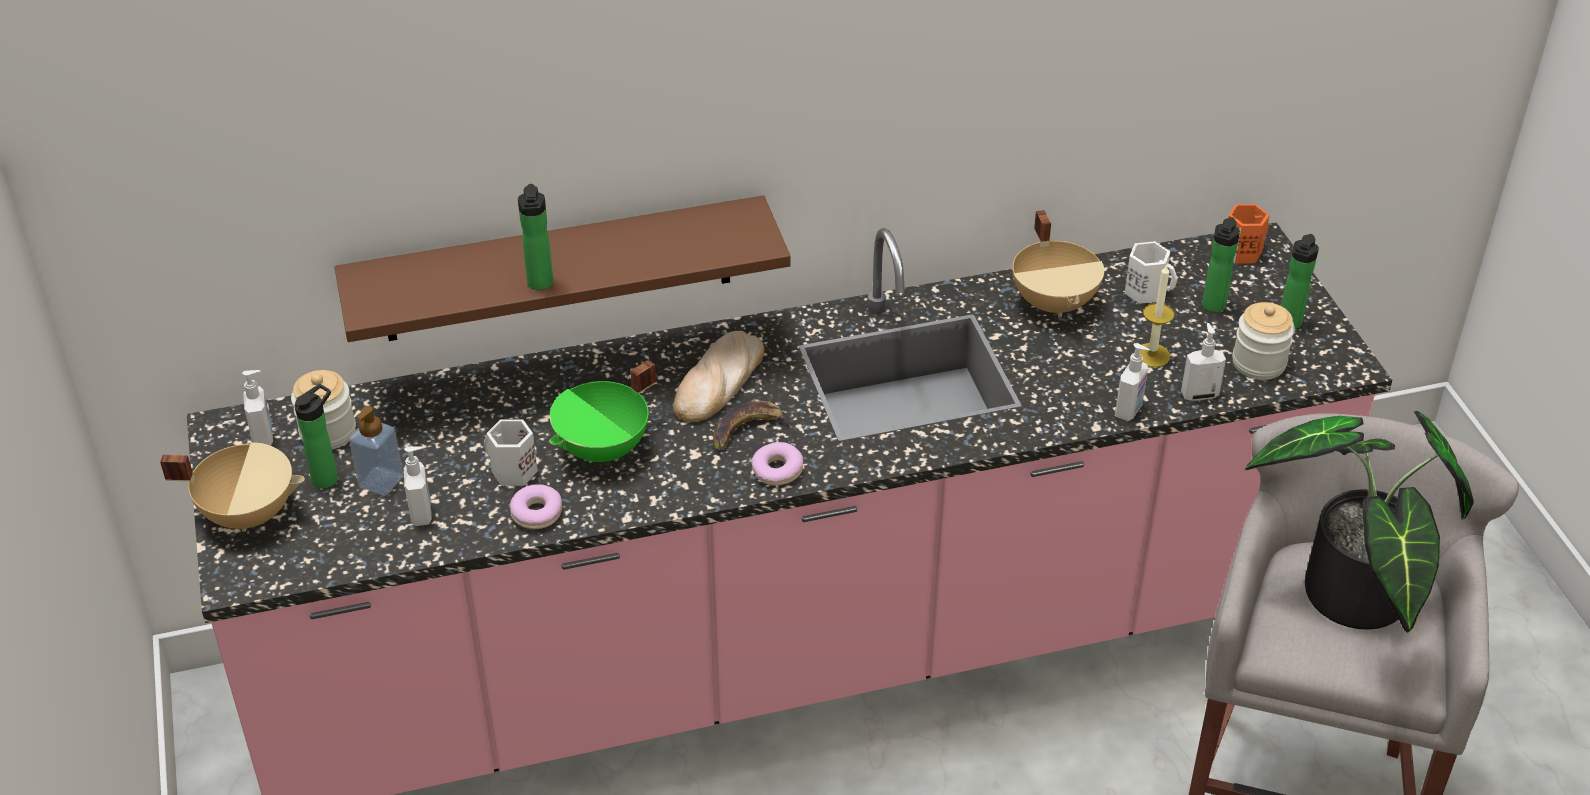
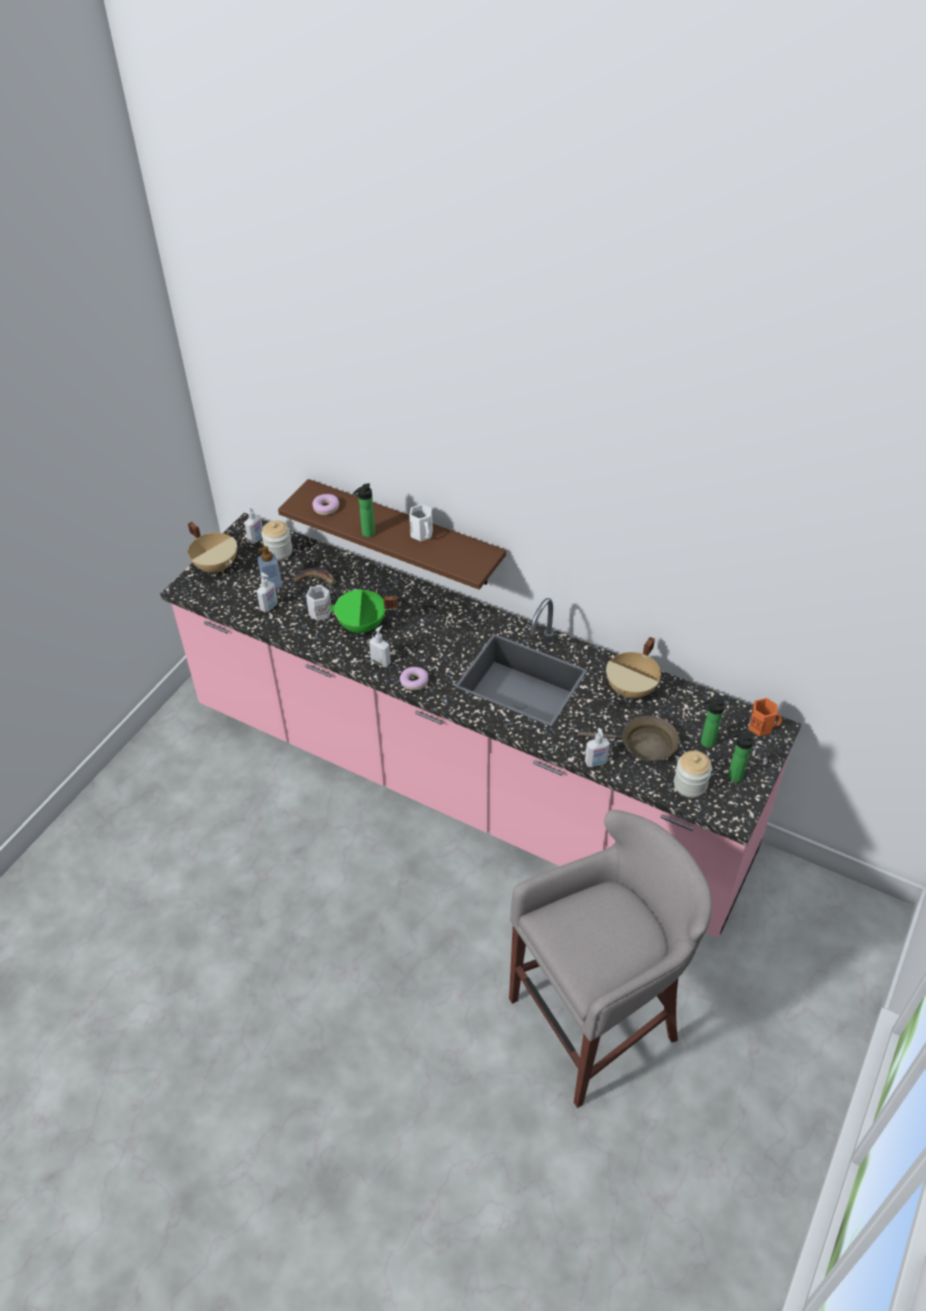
camera: 45 degrees right, 5 degrees up
bottle [295,384,338,489] -> none
donut [510,484,562,529] -> donut moved to [312,494,339,515]
bread [673,331,765,422] -> none
banana [713,401,796,452] -> banana moved to [293,567,334,592]
white mug [1124,241,1178,304] -> white mug moved to [409,504,433,542]
candle [1134,264,1174,367] -> brown frying pan [578,716,679,762]
soap dispenser [1181,323,1226,401] -> soap dispenser moved to [369,625,391,667]
potted plant [1245,411,1474,633] -> none

